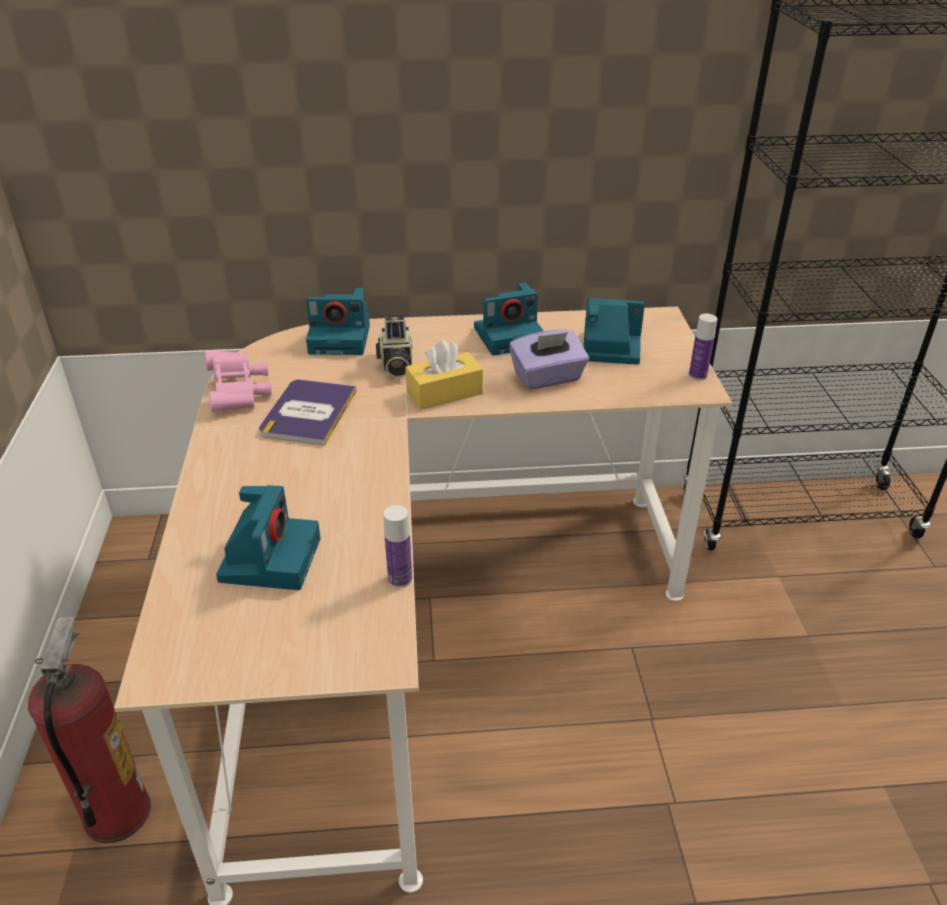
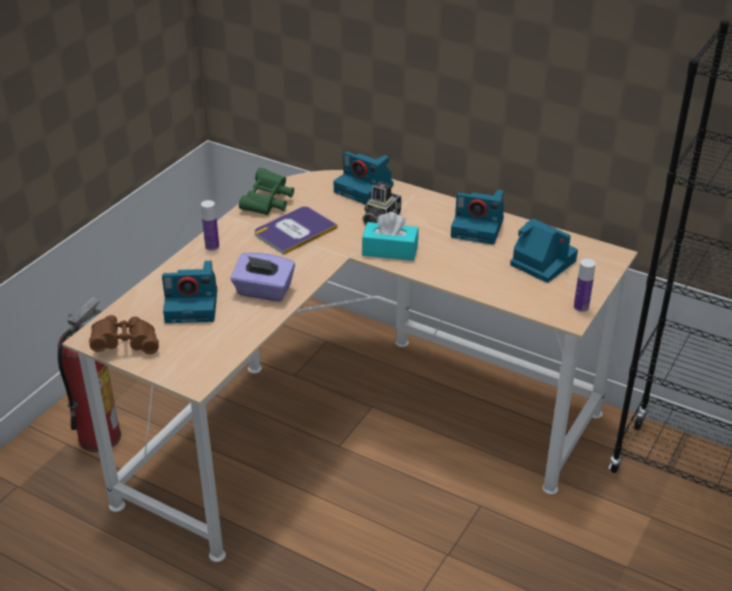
camera: 35 degrees right, 0 degrees up
pink binoculars [205,350,272,412] -> green binoculars [239,168,294,215]
camera [216,485,321,590] -> camera turned 45 degrees clockwise [162,261,217,323]
bottle [383,505,412,588] -> bottle moved to [201,200,219,251]
yellow tissue box [405,340,483,410] -> turquoise tissue box [362,212,419,261]
purple tissue box [509,330,589,390] -> purple tissue box moved to [230,252,295,301]
none -> brown binoculars [89,315,159,354]

